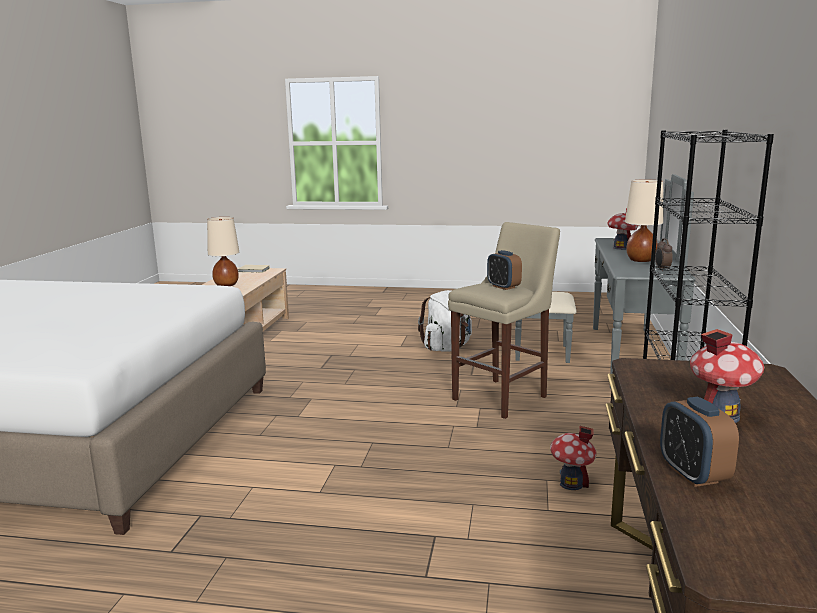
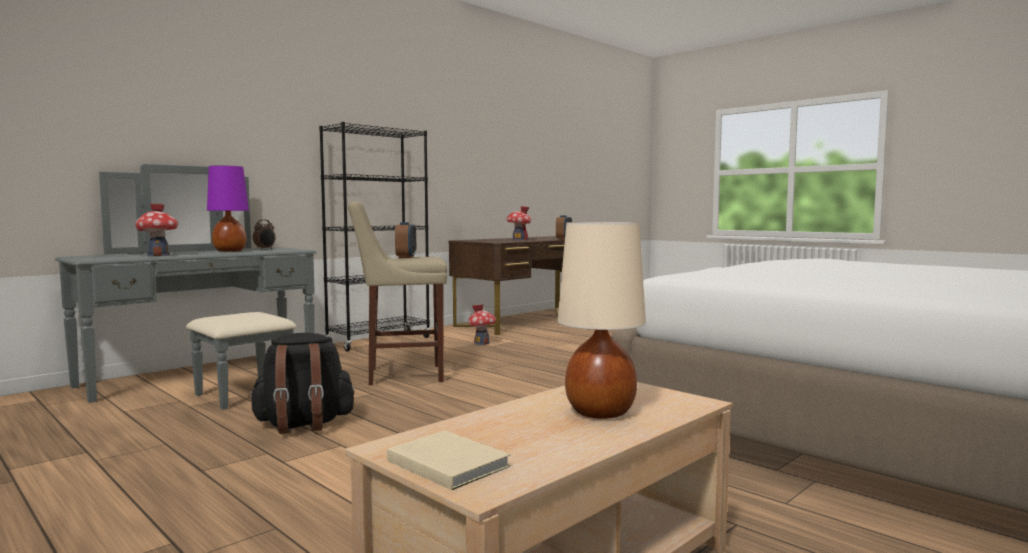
camera: 145 degrees left, 10 degrees down
white backpack [418,290,472,352] -> black backpack [248,333,354,434]
beige table lamp [625,179,663,262] -> purple table lamp [207,166,249,252]

